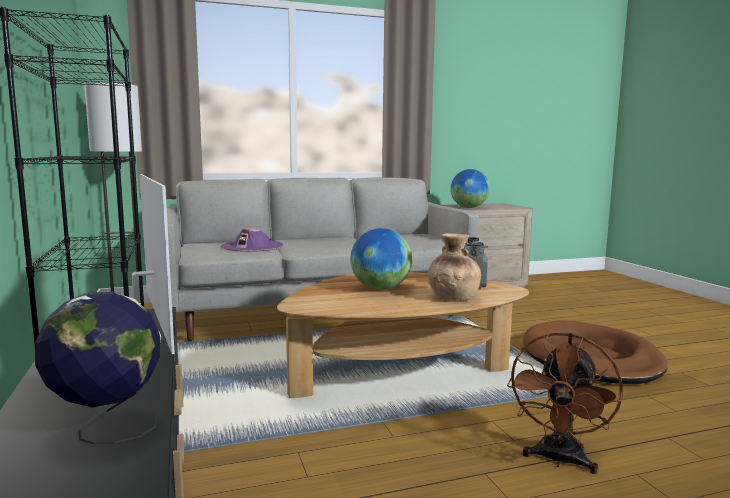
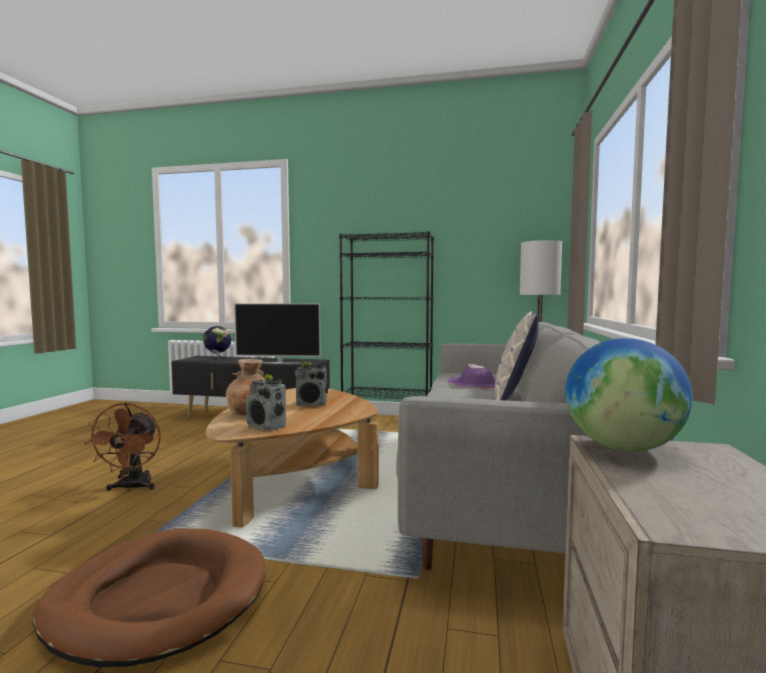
camera: 120 degrees right, 5 degrees down
globe [350,228,412,290] -> radio [295,362,328,406]
brown fan [507,333,623,474] -> brown fan turned 150 degrees counterclockwise [84,403,161,491]
none -> pillow [495,311,539,401]

